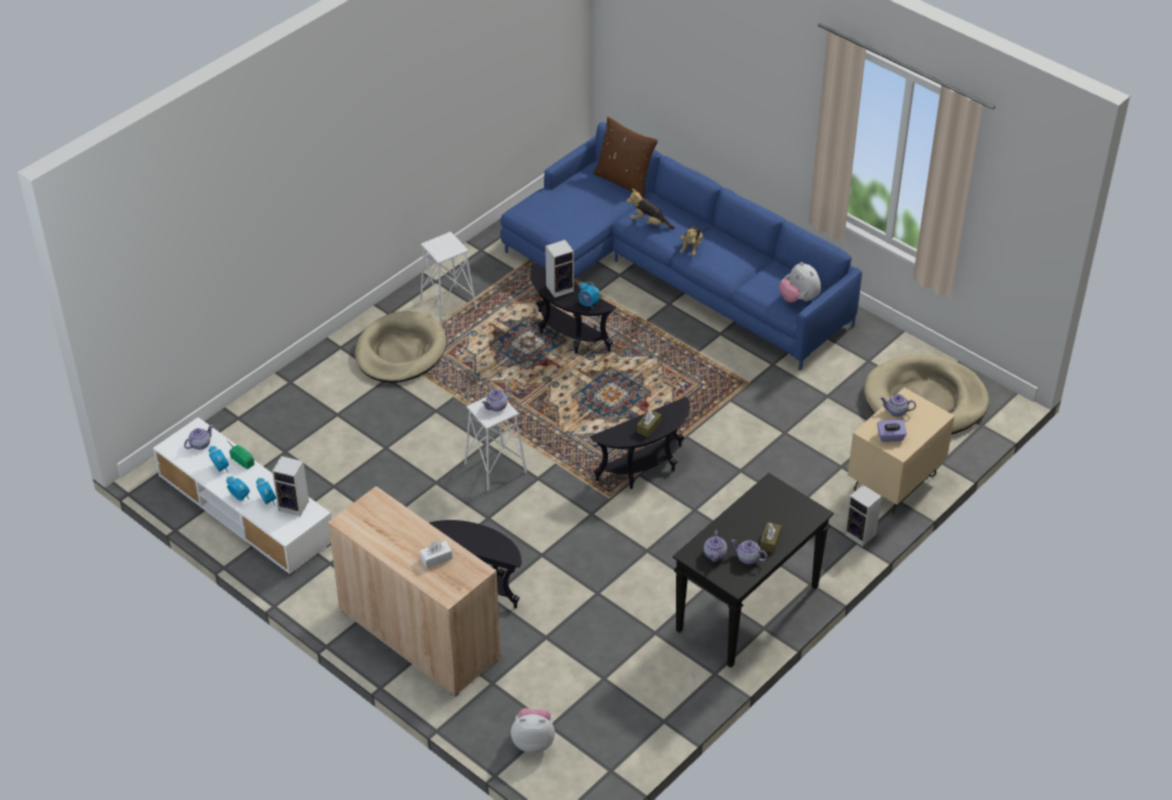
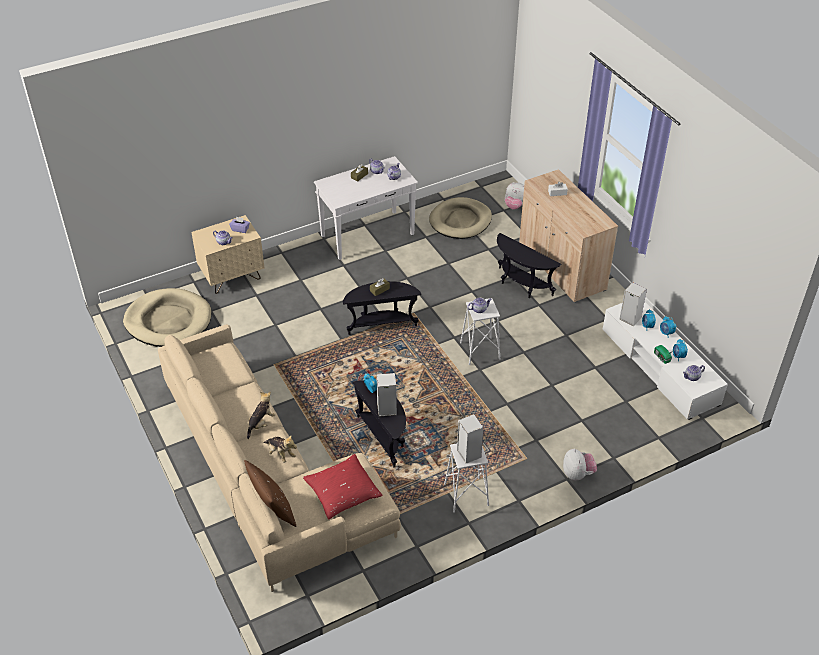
camera: 160 degrees left, 0 degrees up
beige dog bed [355,311,446,383] -> beige dog bed moved to [429,197,492,239]
blue sofa [500,122,862,370] -> beige sofa [158,324,401,592]
black console table [673,473,834,668] -> white console table [314,156,418,260]
plush toy [779,262,821,302] -> plush toy moved to [563,448,597,480]
speaker [844,485,882,547] -> speaker moved to [457,414,483,463]
none -> red pillow [303,454,382,520]

